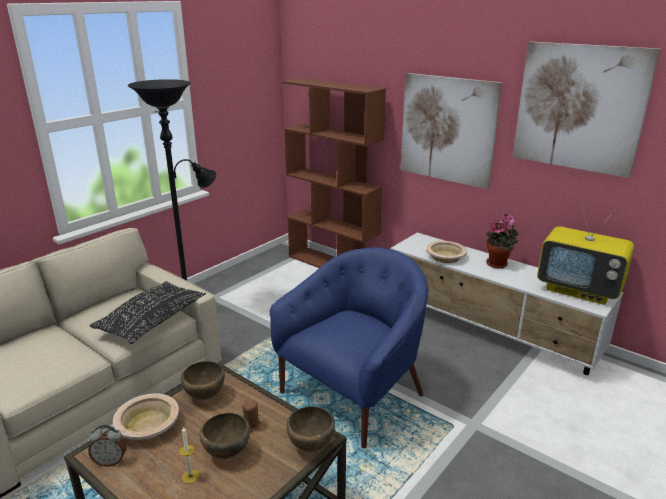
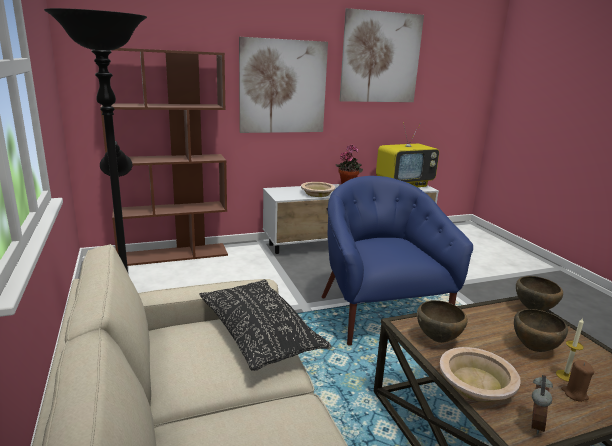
camera: 60 degrees left, 5 degrees down
brown candle [242,399,261,432] -> brown candle moved to [561,360,594,402]

